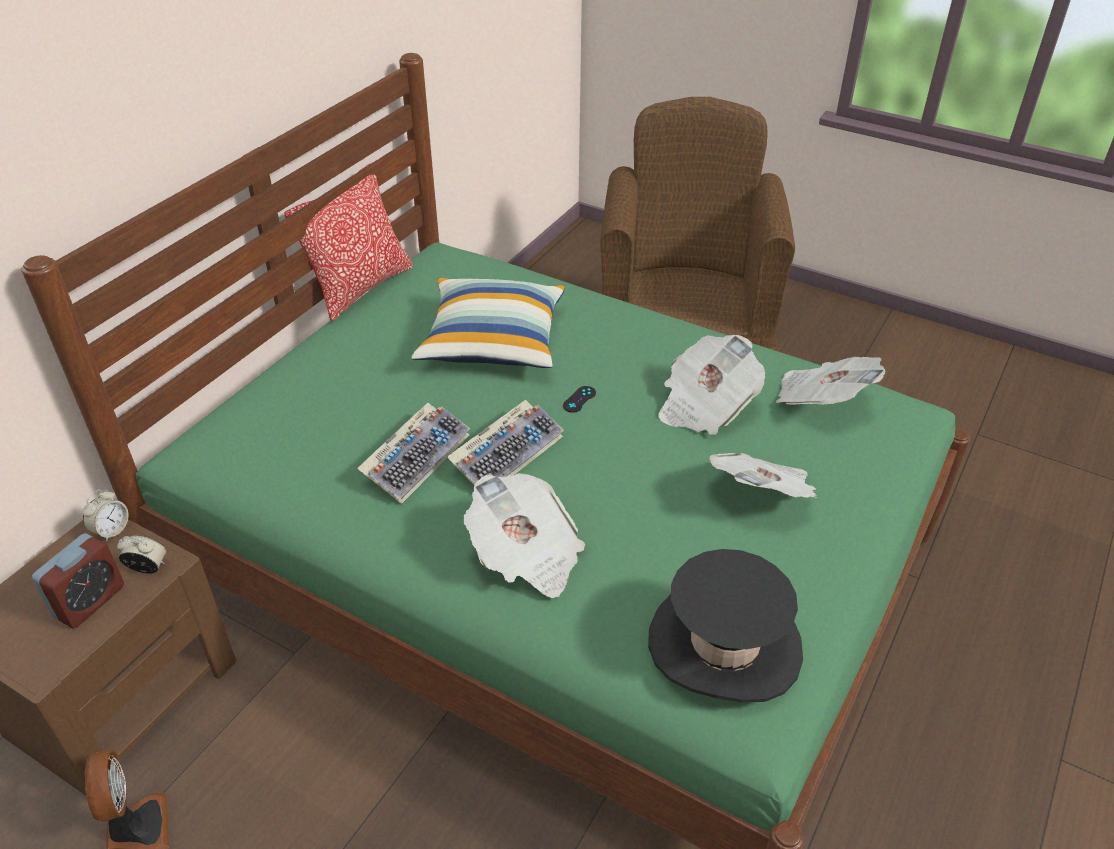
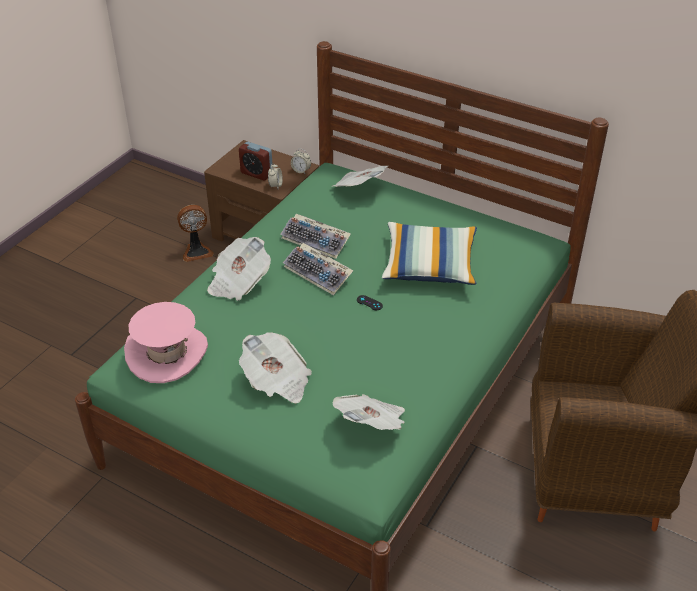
camera: 90 degrees right, 0 degrees up
pillow [284,162,413,322] -> none
black hat [648,549,803,703] -> pink hat [124,302,208,383]
newspaper [658,335,765,435] -> newspaper moved to [333,166,388,187]

